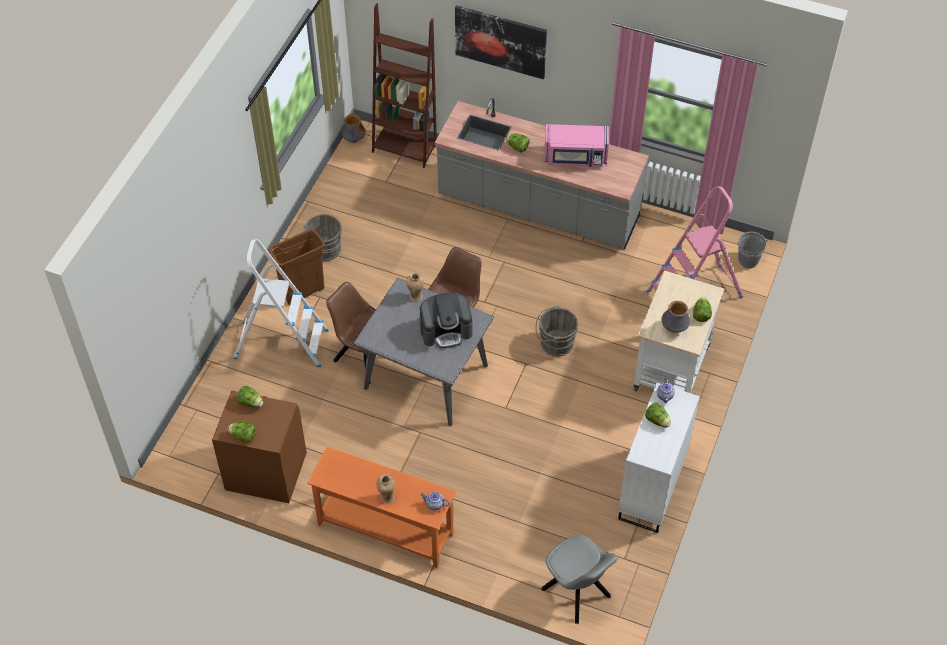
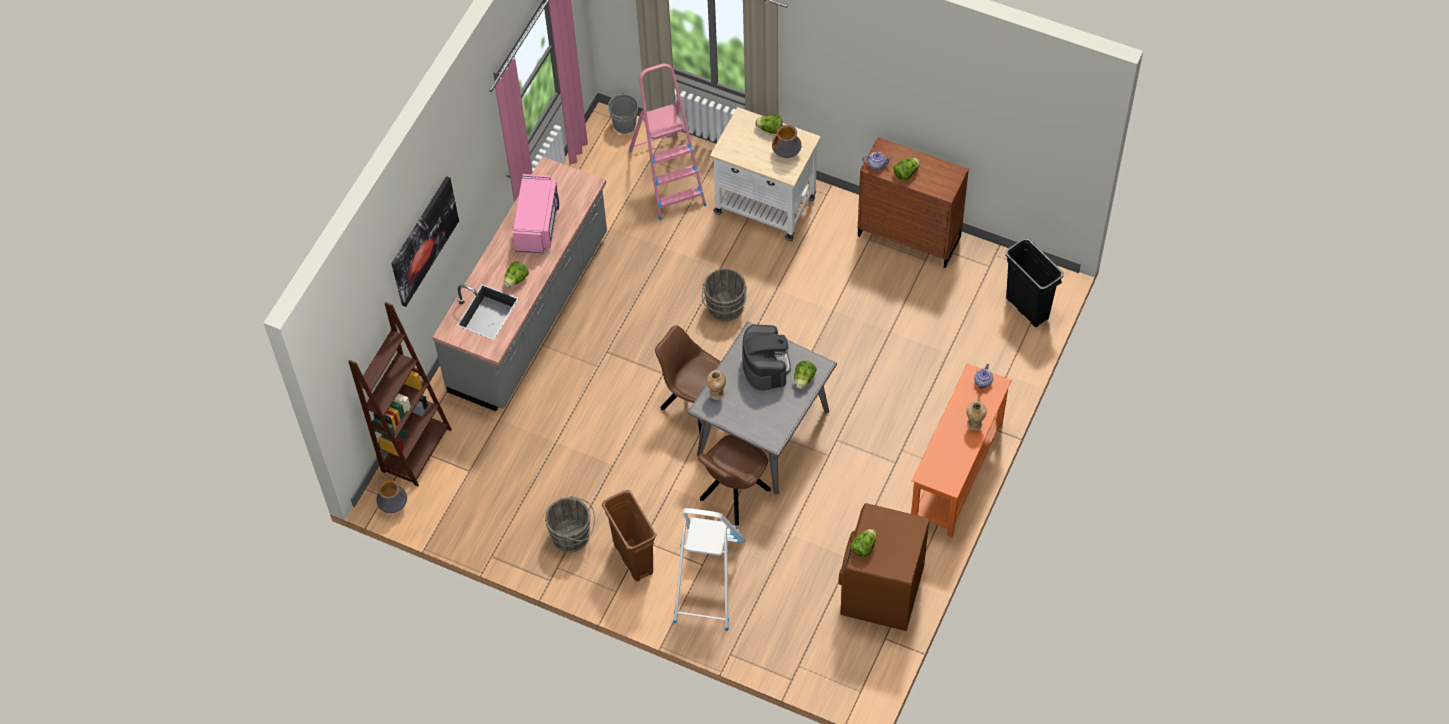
camera: 85 degrees left, 5 degrees up
lettuce [227,422,255,443] -> lettuce moved to [794,361,817,389]
grey chair [542,535,618,624] -> black trash can [1005,238,1064,327]
white dresser [618,383,700,533] -> brown dresser [857,137,969,268]

